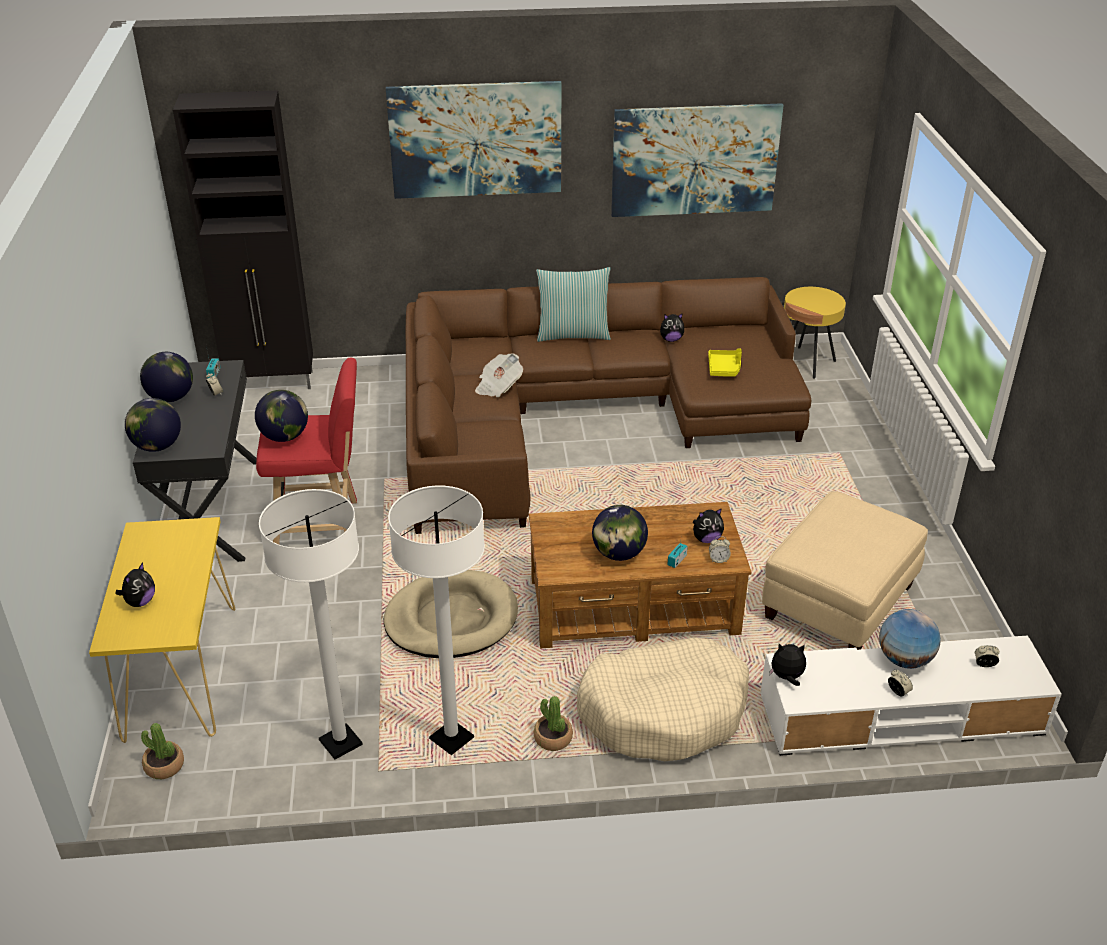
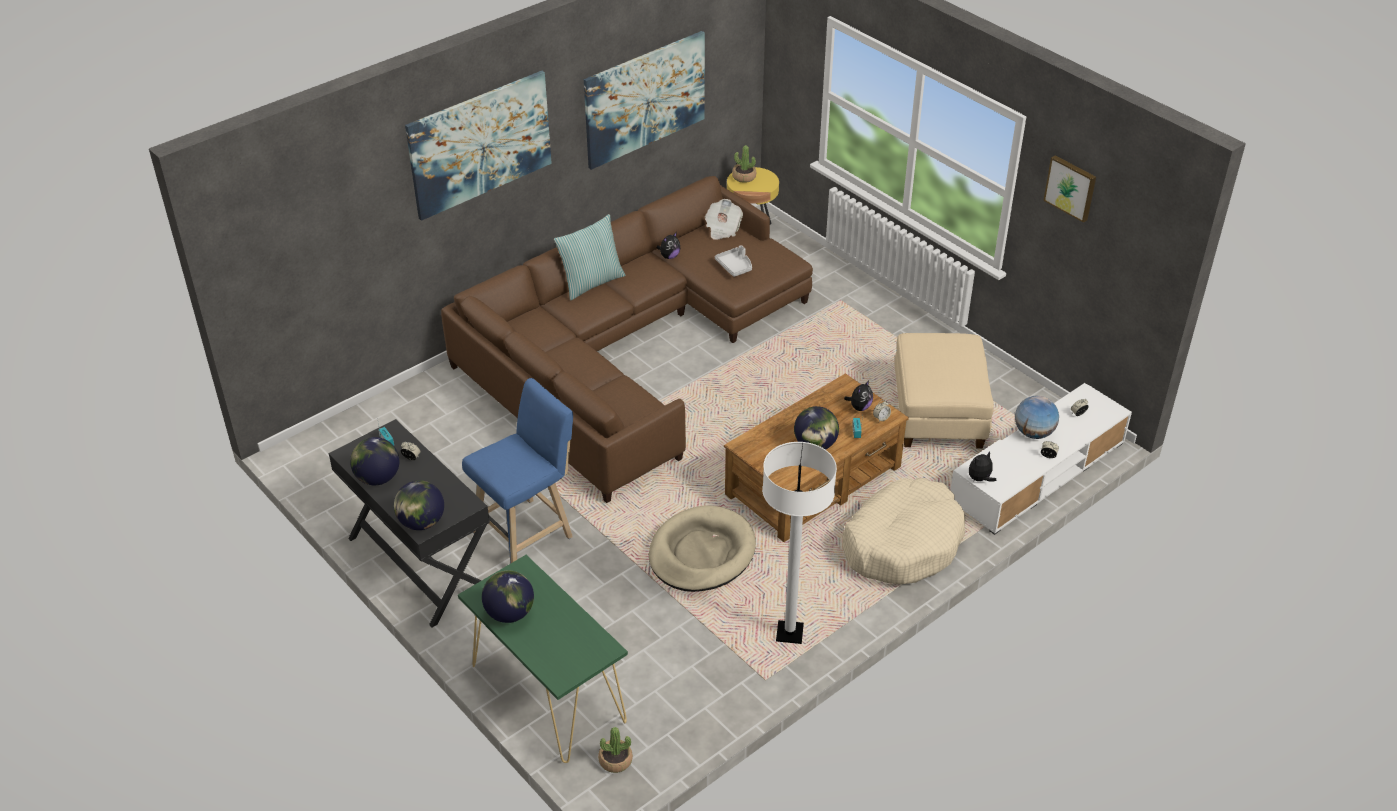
camera: 35 degrees left, 5 degrees up
yellow console table [89,517,235,743] -> green console table [458,555,628,763]
plush toy [116,562,155,607] -> none
black cabinet [173,90,313,389] -> none
globe [255,390,308,442] -> globe moved to [482,570,534,623]
red stool [256,358,357,544] -> blue stool [462,378,573,564]
white floor lamp [259,489,363,759] -> none
newspaper [475,353,523,397] -> newspaper moved to [705,199,743,240]
potted plant [534,696,573,751] -> potted plant moved to [732,145,756,183]
yellow tray [708,348,742,376] -> grey tray [715,245,752,277]
none -> picture [1043,155,1096,223]

